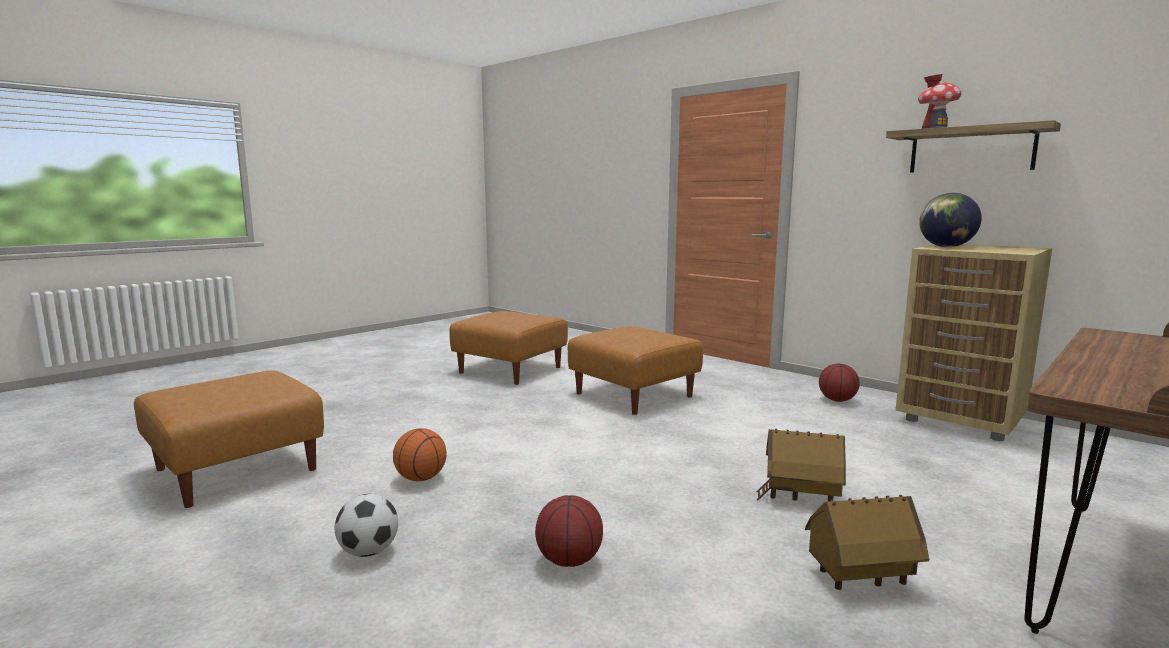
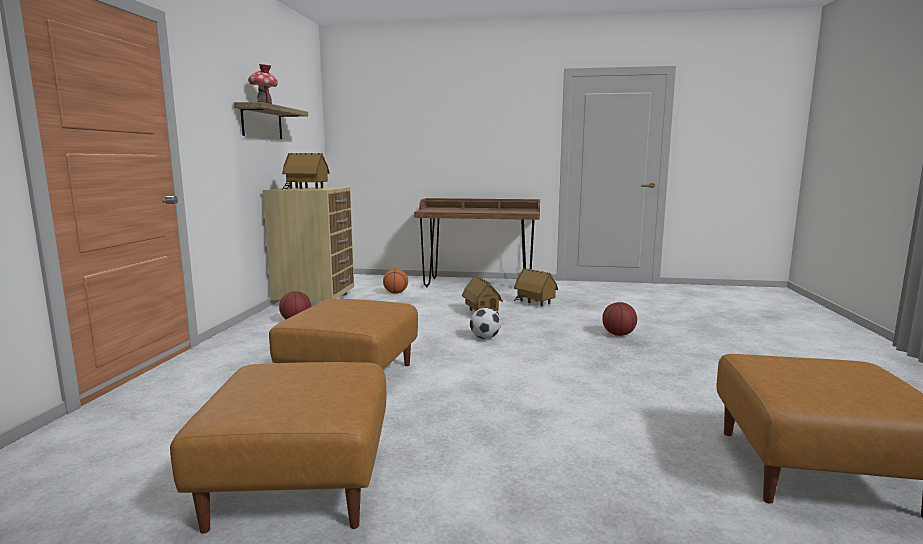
camera: 125 degrees left, 0 degrees up
football [335,494,398,557] -> football moved to [470,308,501,339]
basketball [393,428,447,481] -> basketball moved to [383,268,408,294]
globe [919,193,982,247] -> toy house [282,153,330,190]

